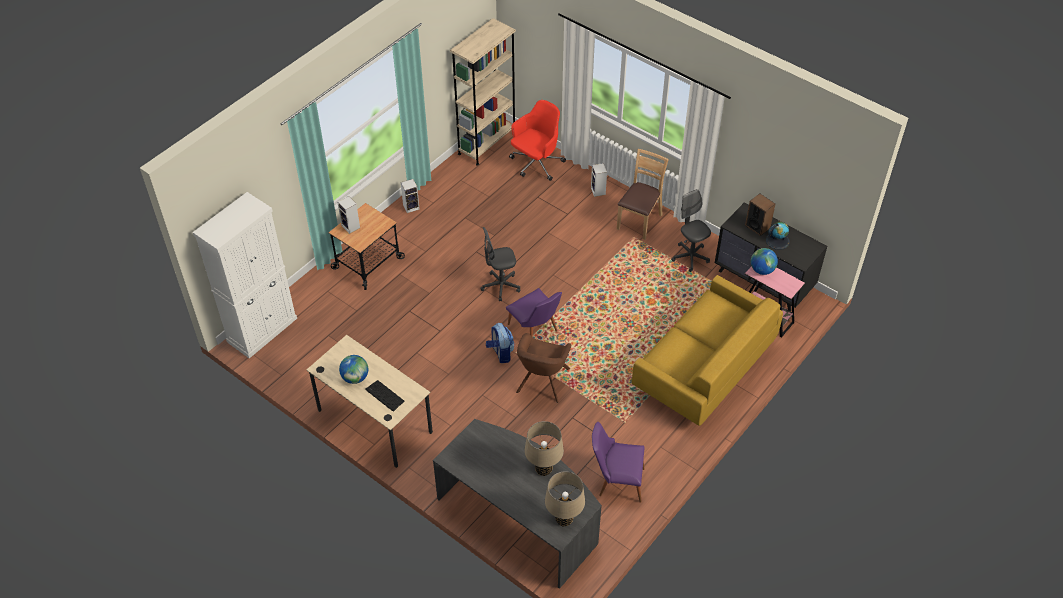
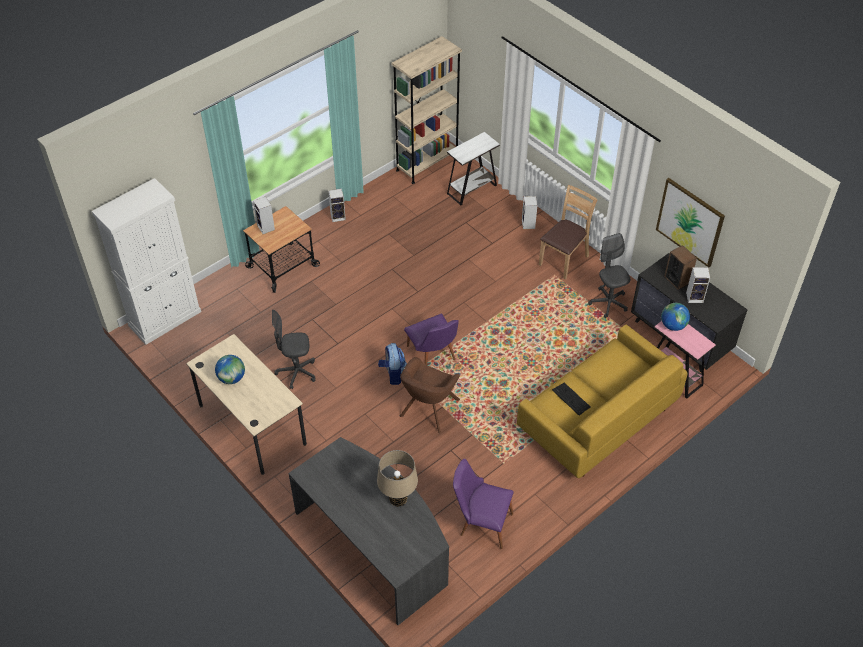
camera: 10 degrees right, 0 degrees up
keyboard [365,380,405,412] -> keyboard moved to [552,383,590,416]
grey office chair [481,227,520,302] -> grey office chair moved to [272,310,315,389]
red office chair [509,100,566,181] -> white side table [447,132,500,206]
beige table lamp [545,471,585,526] -> none
globe [766,222,790,250] -> speaker [686,267,710,303]
none -> picture [656,178,725,267]

